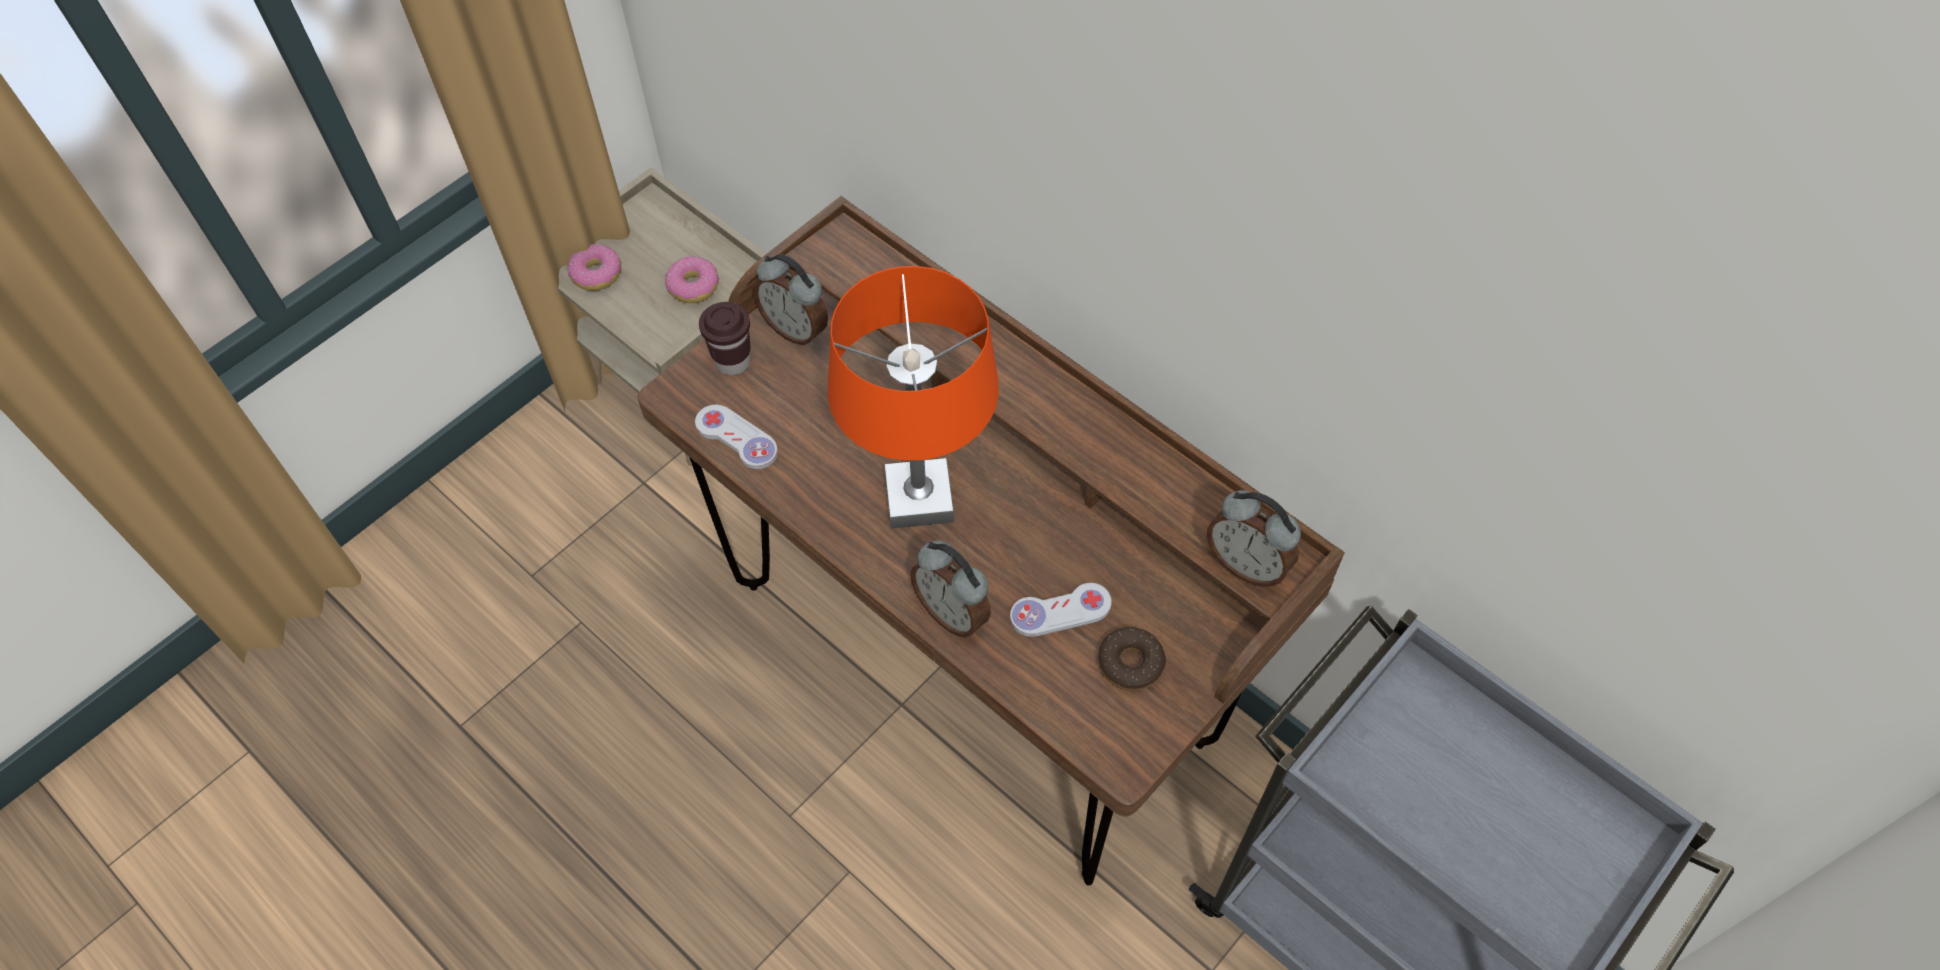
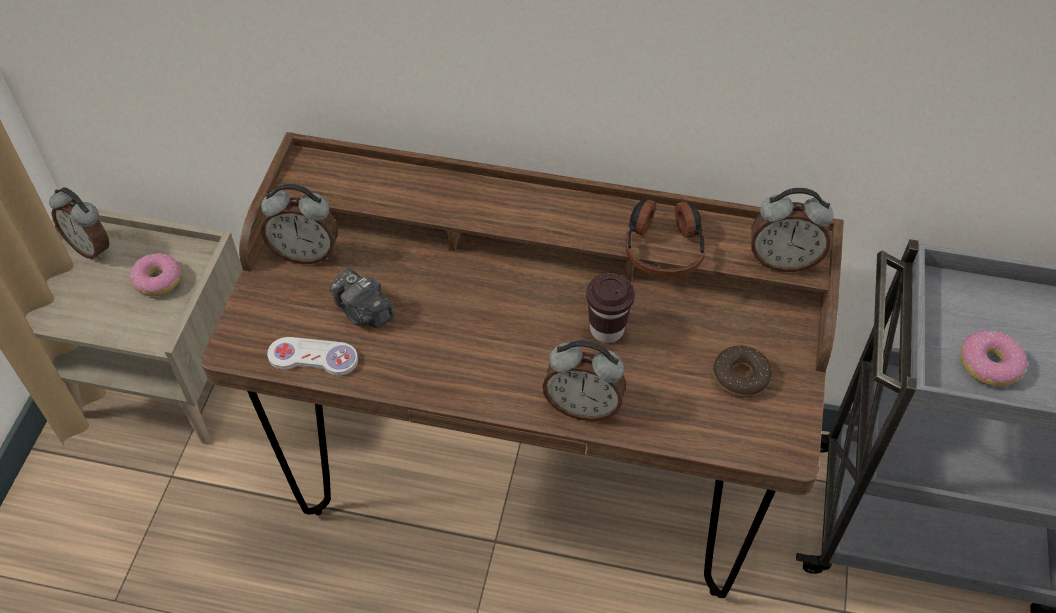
camera: 30 degrees left, 5 degrees down
donut [567,244,621,291] -> donut moved to [961,331,1027,387]
brown cup [699,302,751,375] -> brown cup moved to [586,273,635,343]
orange table lamp [827,266,999,529] -> none
white game controller [1010,583,1112,637] -> none
none -> alarm clock [49,187,109,260]
none -> camera [330,269,394,328]
none -> headphones [626,197,706,277]

